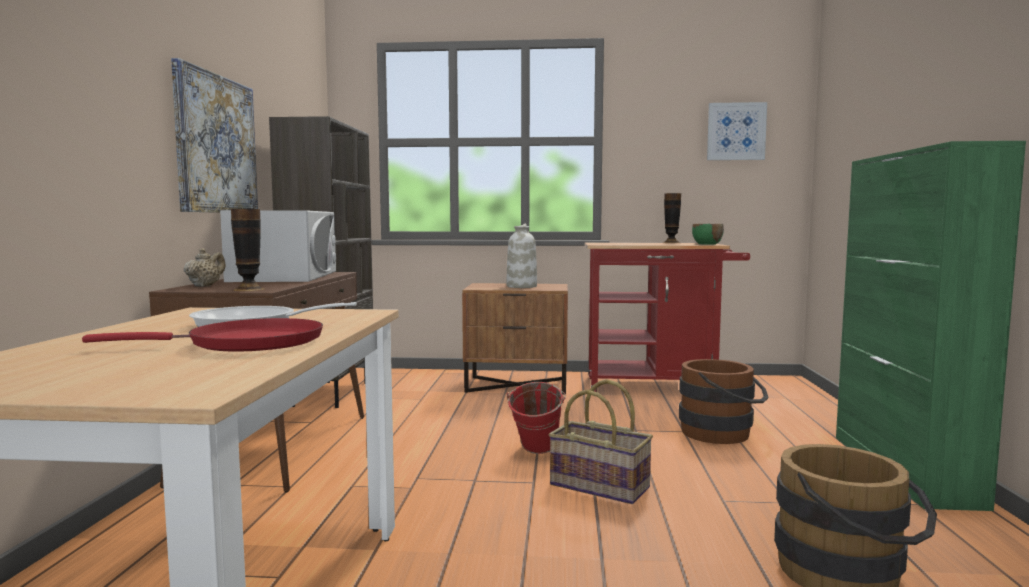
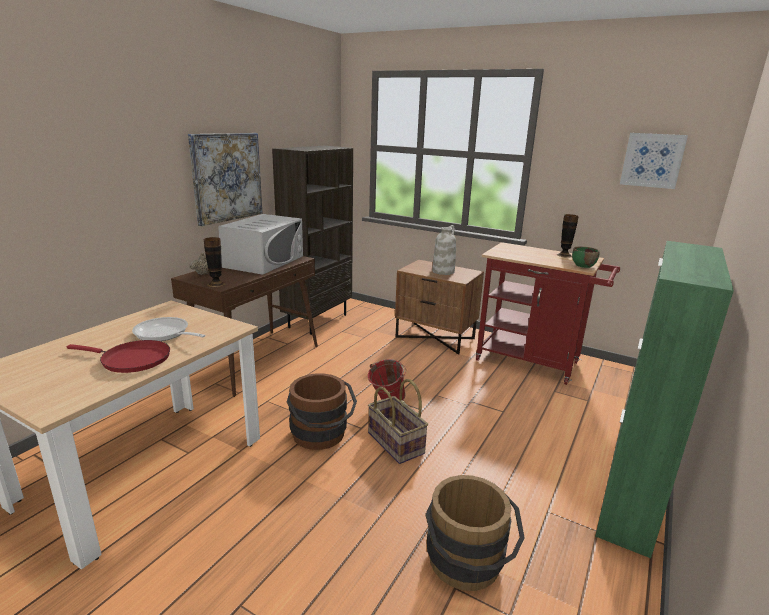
camera: 25 degrees right, 15 degrees up
brown bucket [679,359,768,444] -> brown bucket moved to [287,373,357,450]

